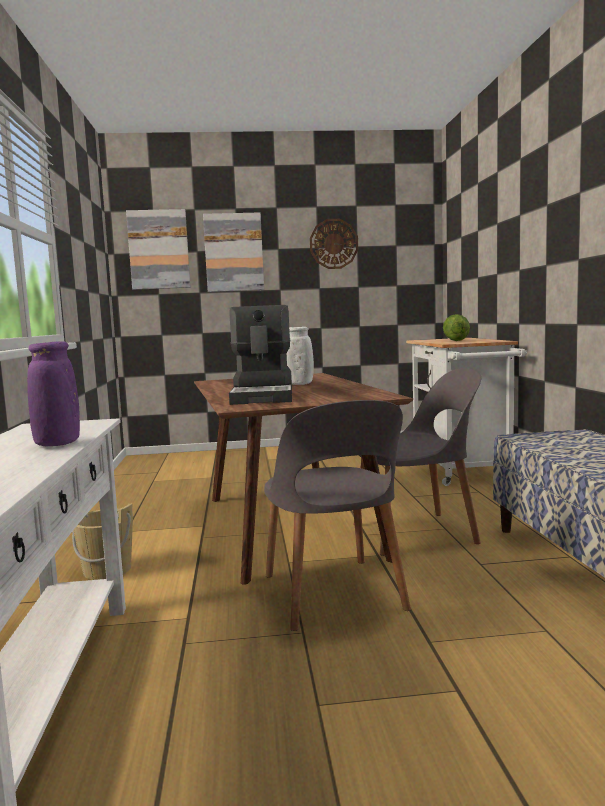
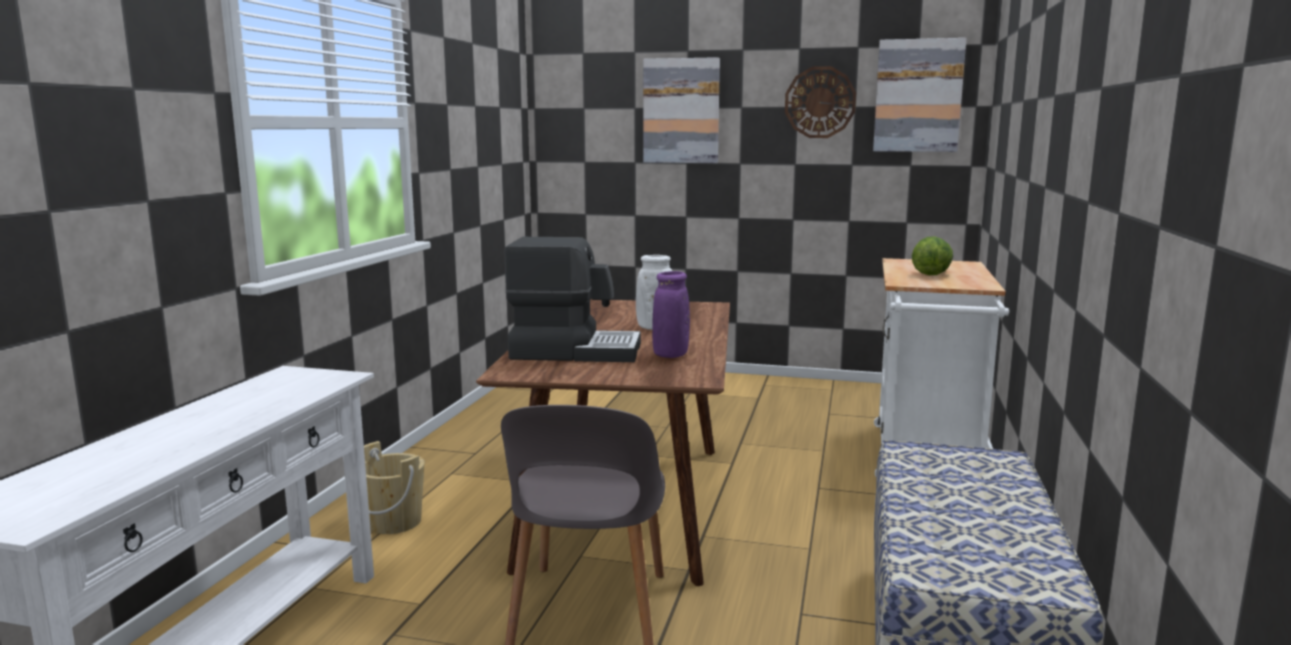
camera: 20 degrees right, 5 degrees up
purple vase [27,341,80,446] -> purple vase moved to [652,271,690,358]
picture [126,209,191,290] -> picture moved to [873,38,967,152]
coffee machine [229,305,292,405] -> coffee machine turned 105 degrees counterclockwise [504,237,641,362]
grey chair [353,368,481,556] -> none

